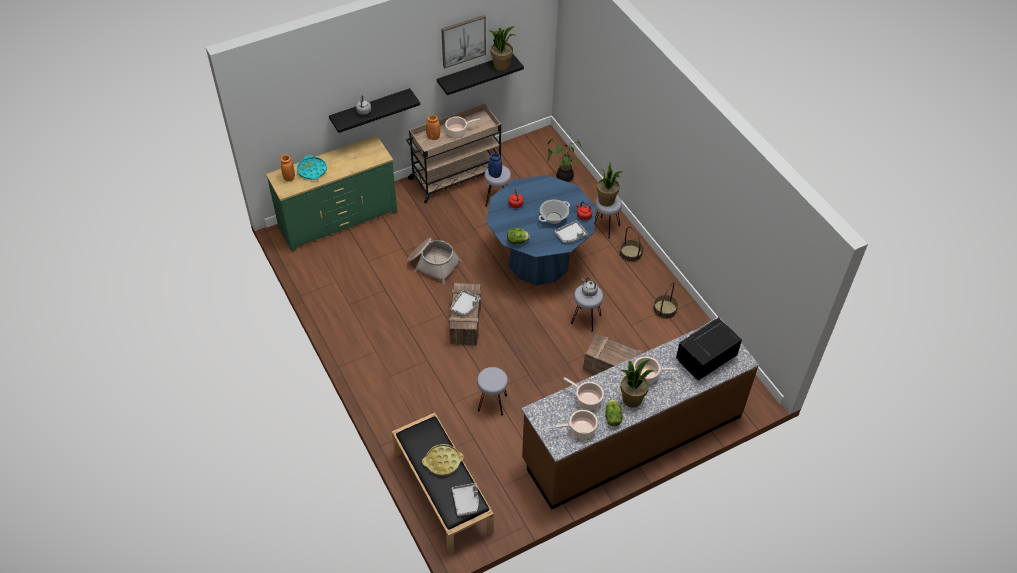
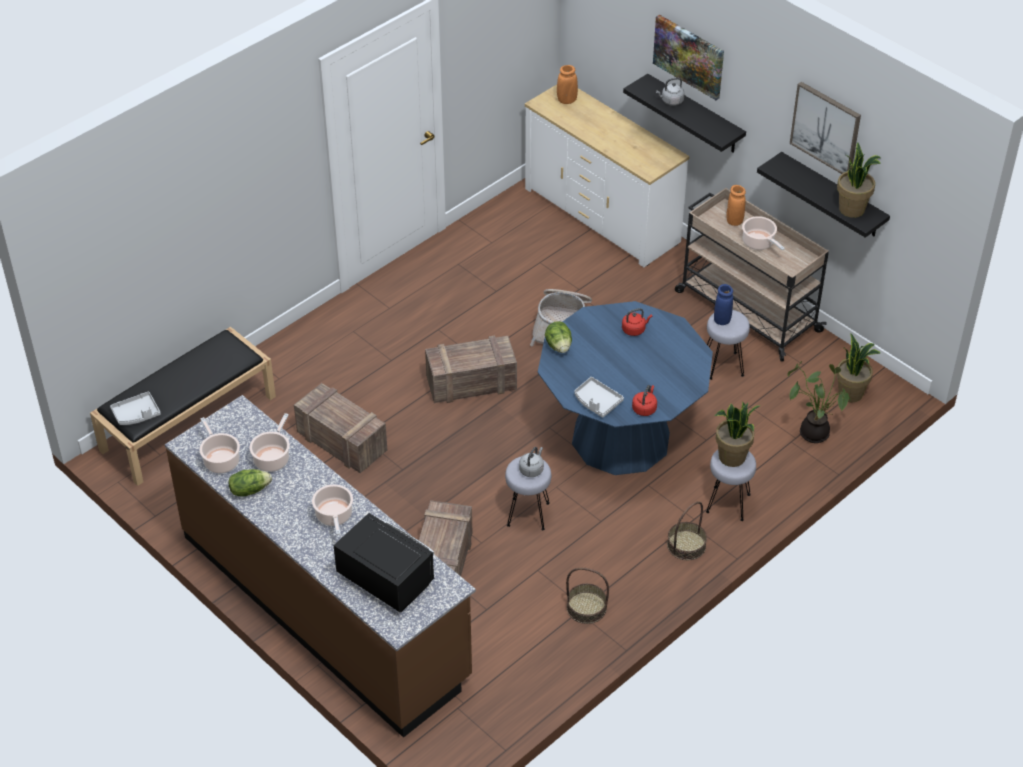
camera: 75 degrees right, 5 degrees down
green dresser [266,135,397,251] -> white dresser [525,84,690,267]
turquoise tray [297,155,327,180] -> none
yellow tray [422,444,464,476] -> none
grey tray [450,290,481,316] -> none
grey stool [477,367,508,415] -> crate [294,383,387,473]
cooking pot [539,199,570,224] -> none
potted plant [620,359,655,408] -> potted plant moved to [836,334,881,402]
none -> picture [653,15,724,100]

